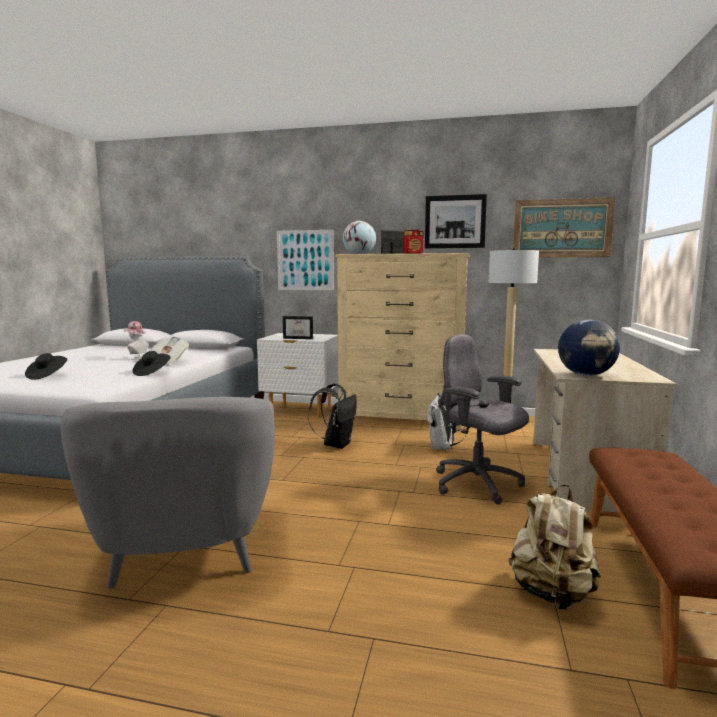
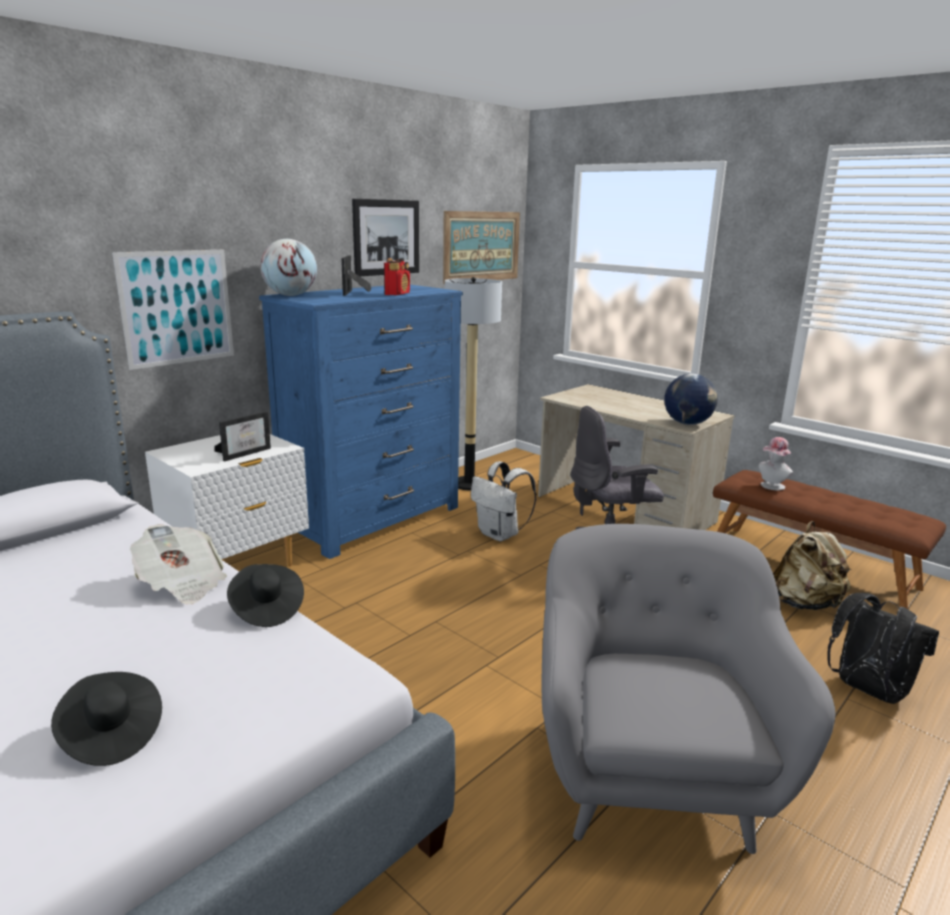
camera: 60 degrees left, 10 degrees up
grey armchair [61,397,275,588] -> grey armchair turned 105 degrees counterclockwise [541,524,835,854]
hat [124,321,149,360] -> hat moved to [759,437,793,491]
black backpack [308,384,357,449] -> black backpack moved to [828,593,939,704]
beige dresser [336,253,469,429] -> blue dresser [259,285,463,559]

